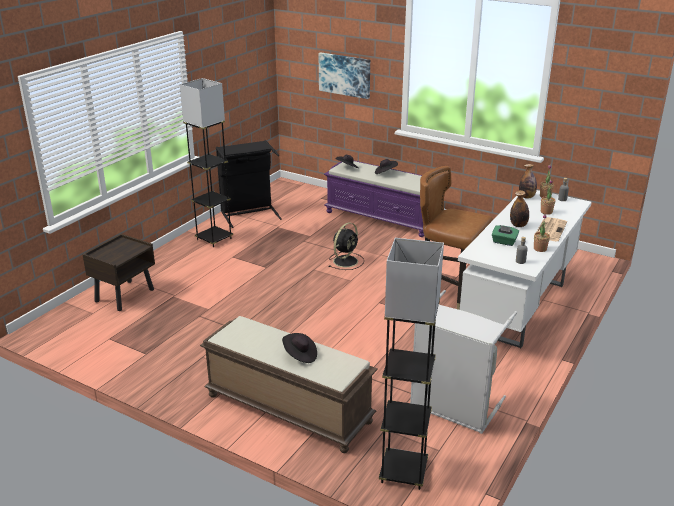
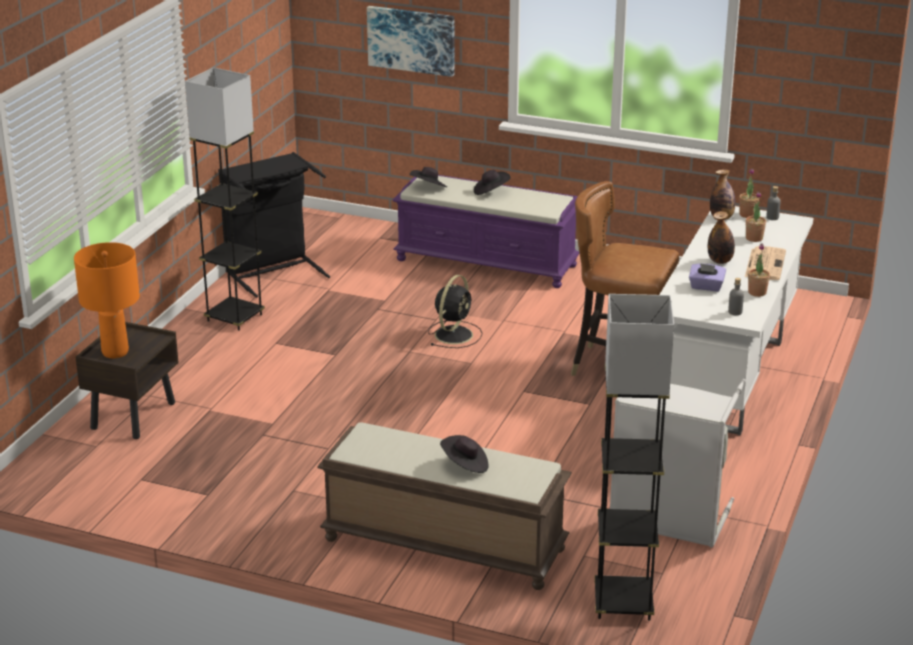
camera: 10 degrees left, 0 degrees up
green tissue box [492,225,519,246] -> purple tissue box [689,263,726,292]
none -> orange table lamp [74,242,140,358]

